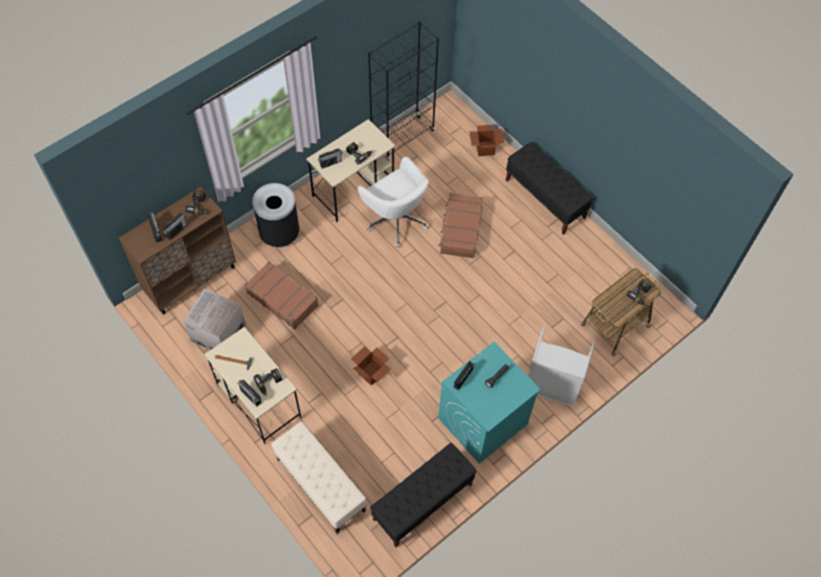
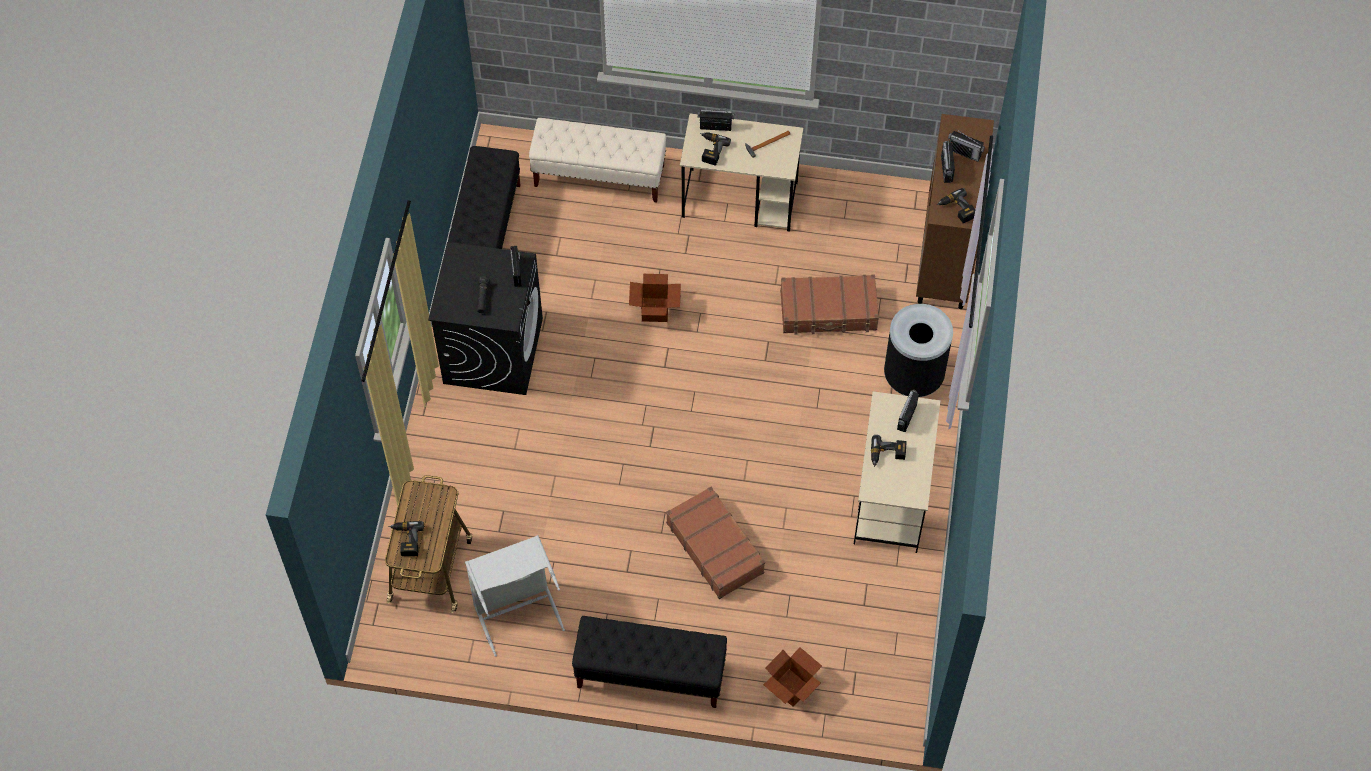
camera: 140 degrees right, 0 degrees up
cardboard box [183,288,246,350] -> none
white office chair [357,157,429,248] -> none
black bookcase [368,21,439,161] -> none
turquoise washing machine [438,342,541,464] -> black washing machine [428,242,543,395]
grey laundry basket [528,325,595,407] -> grey laundry basket moved to [465,535,565,657]

